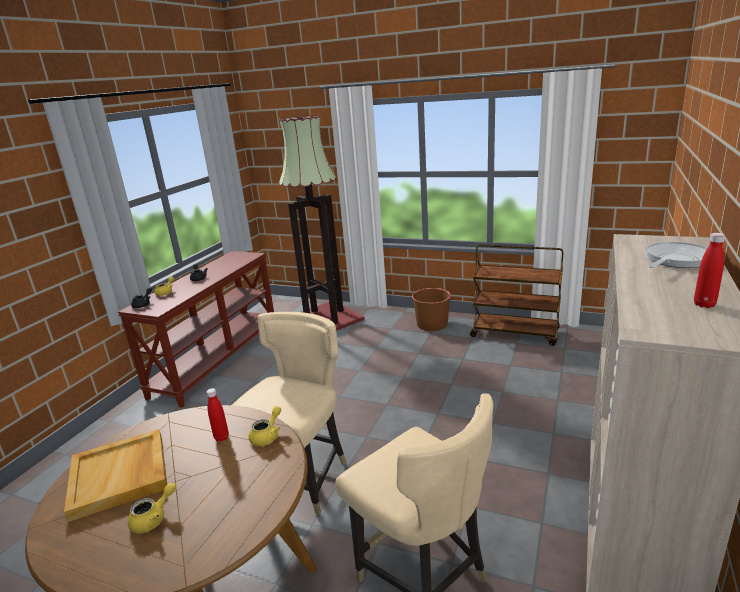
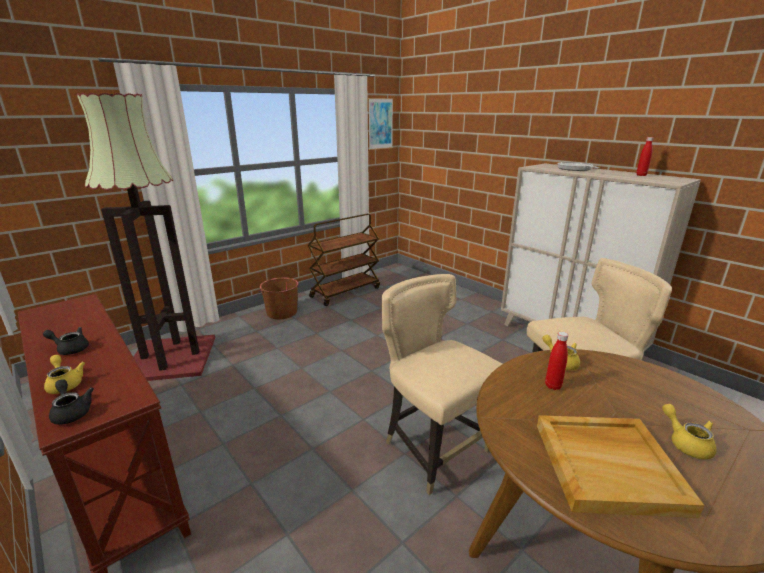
camera: 65 degrees left, 0 degrees up
none -> picture [368,98,393,150]

